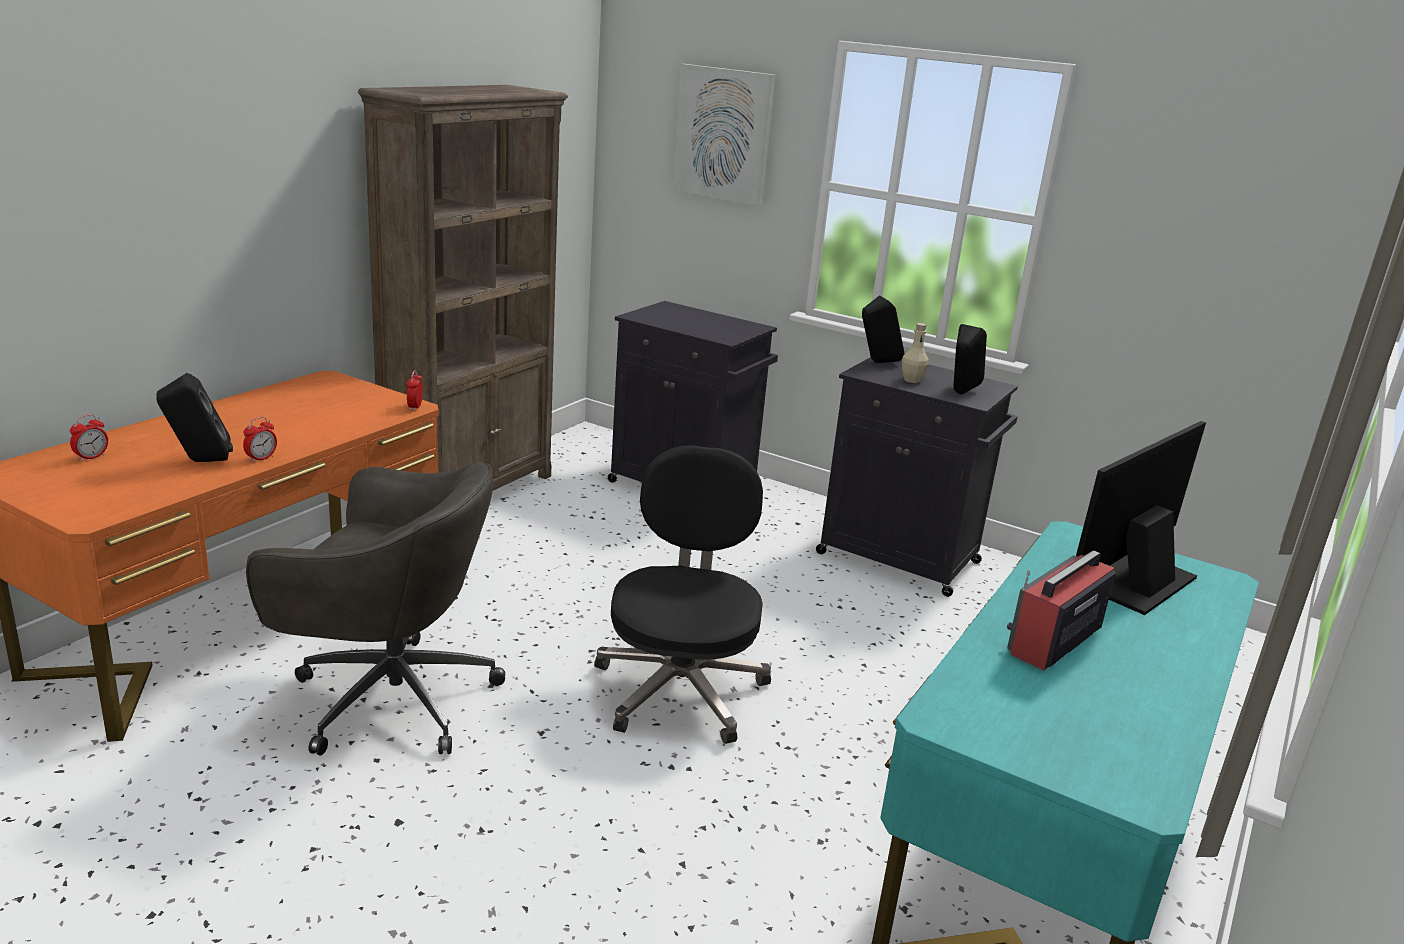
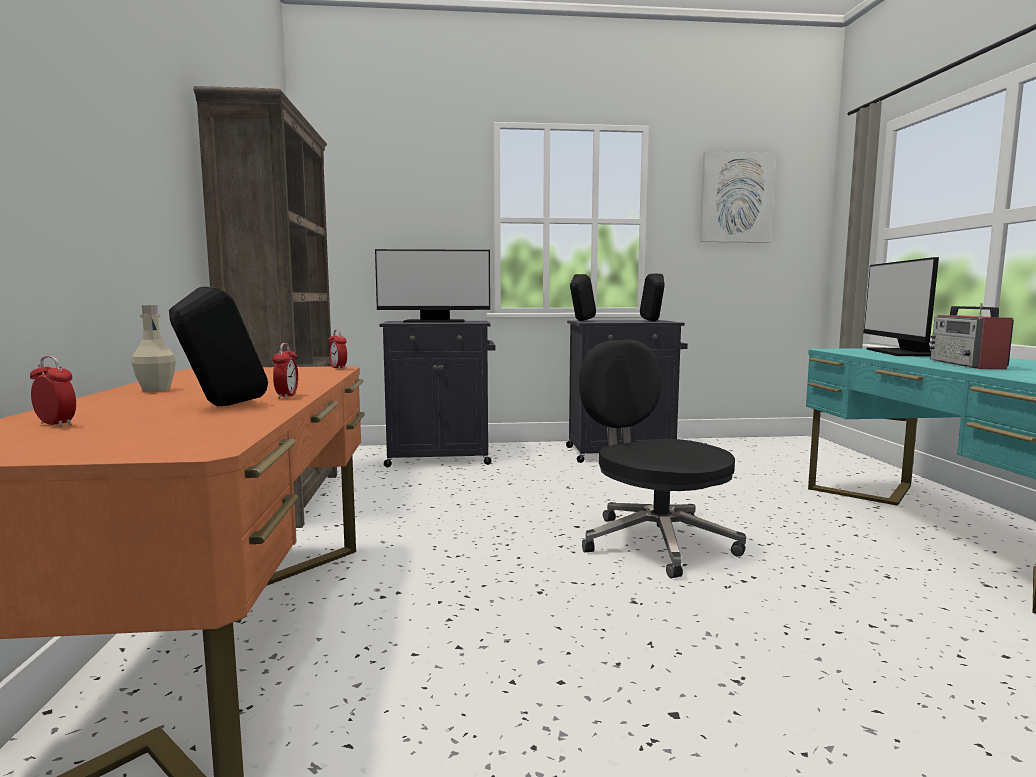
camera: 35 degrees left, 15 degrees down
alarm clock [70,414,108,462] -> alarm clock turned 60 degrees counterclockwise [30,356,76,427]
grey office chair [246,462,505,756] -> none
picture [672,64,775,206] -> picture moved to [700,152,776,243]
beige bottle [902,323,929,383] -> beige bottle moved to [132,305,176,392]
none -> monitor [375,249,490,323]

